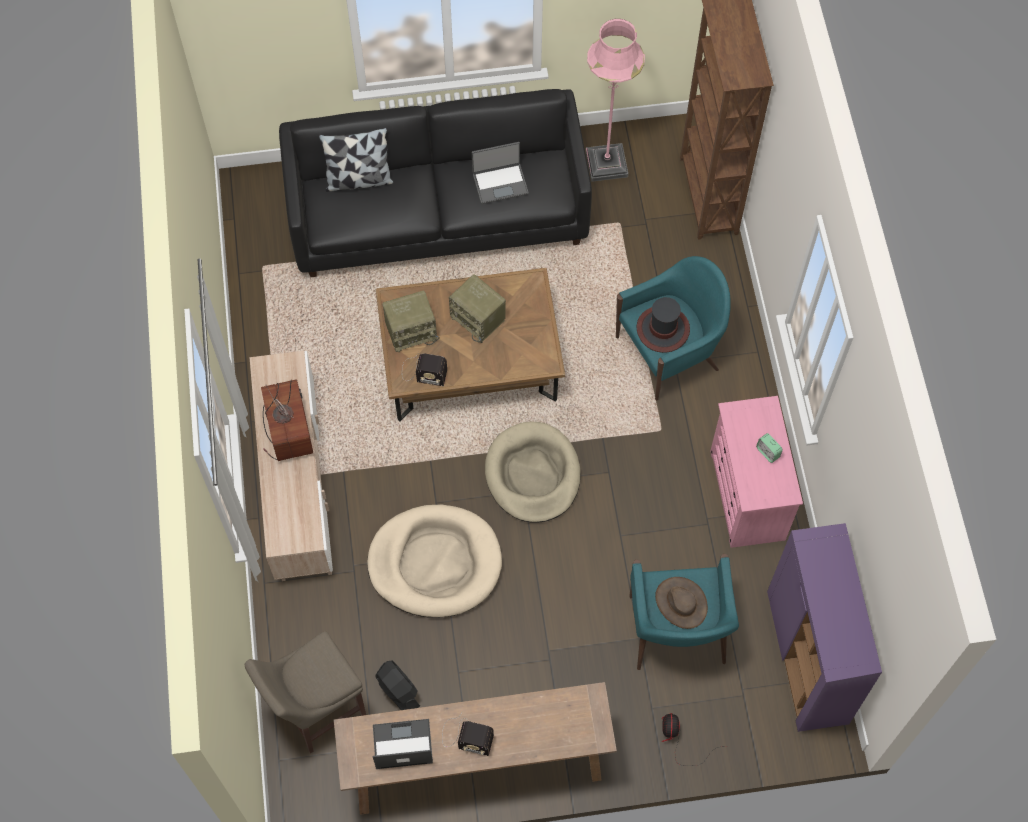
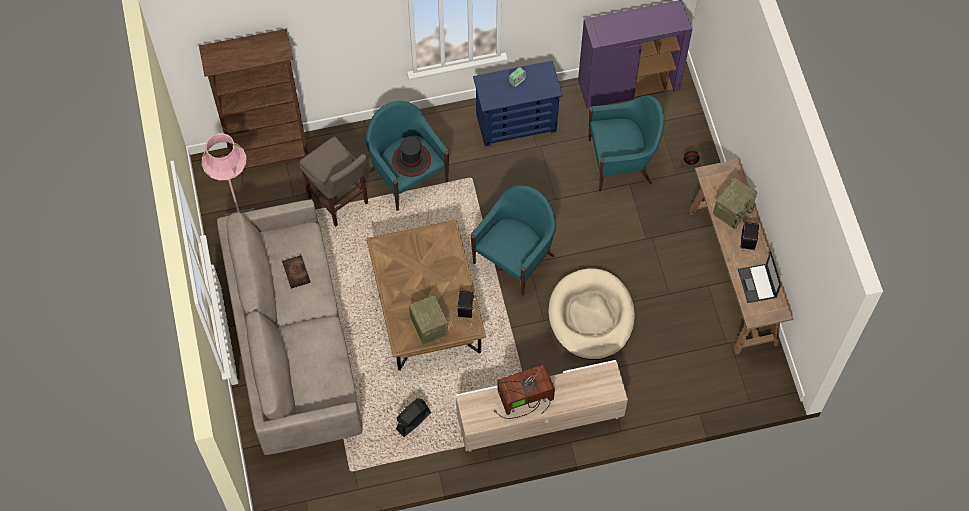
camera: 95 degrees left, 0 degrees up
beige stool [245,631,366,754] -> beige stool moved to [299,136,368,227]
black sofa [279,89,592,277] -> beige sofa [217,199,362,455]
pillow [319,128,394,191] -> none
black fan [375,660,420,710] -> black fan moved to [396,398,431,437]
radio [449,274,506,343] -> radio moved to [713,178,758,229]
laptop [472,142,529,204] -> book [282,255,310,289]
beige dog bed [485,421,581,523] -> turquoise armchair [470,185,556,296]
brown hat [655,577,708,629] -> none
pink dresser [710,396,803,548] -> blue dresser [473,61,563,146]

